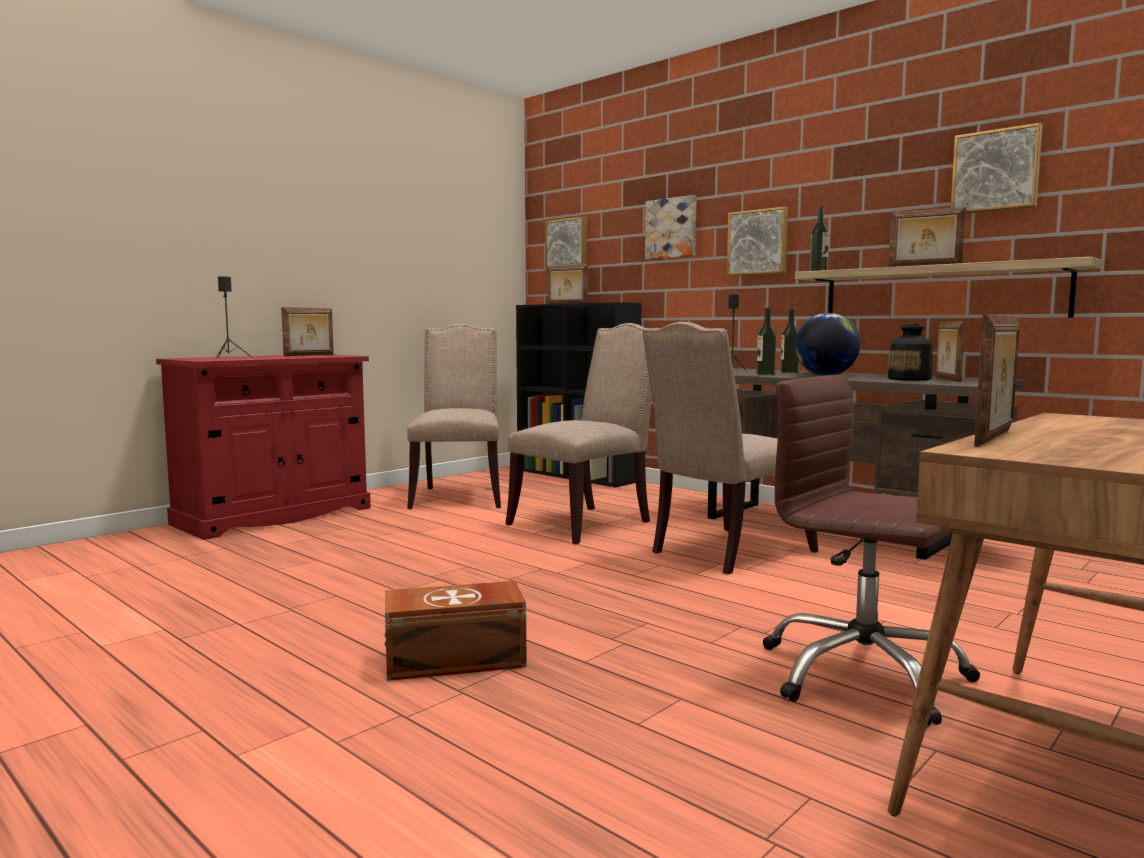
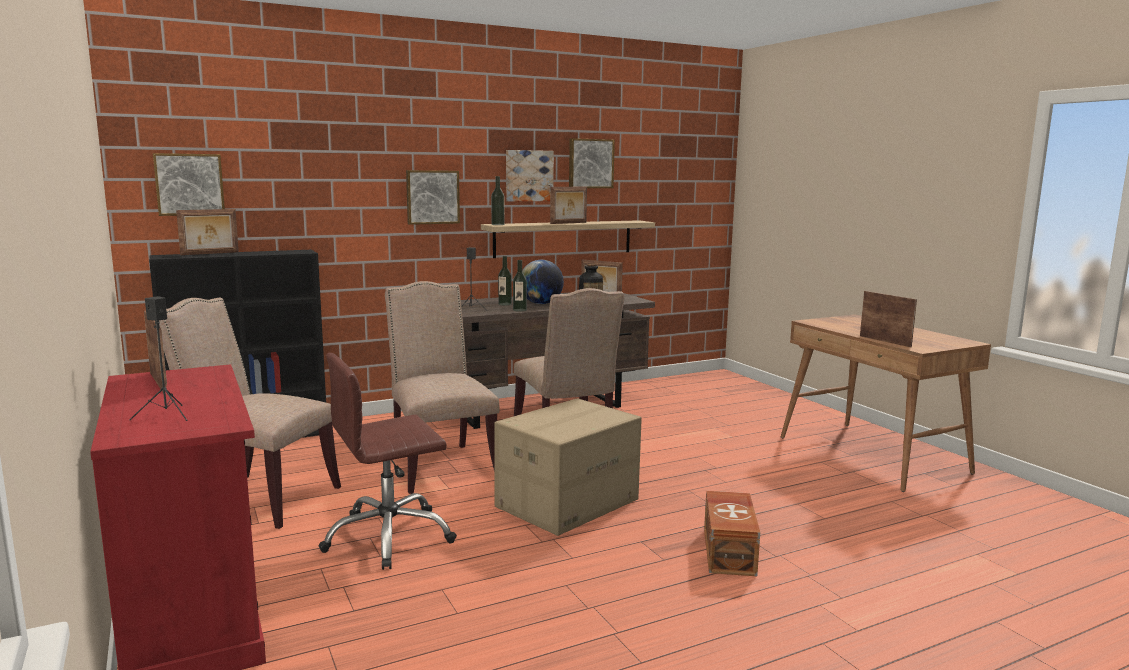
camera: 70 degrees left, 5 degrees up
picture [645,195,697,260] -> picture moved to [506,150,554,202]
brown office chair [763,375,980,726] -> brown office chair moved to [319,353,457,570]
none -> cardboard box [494,398,642,536]

